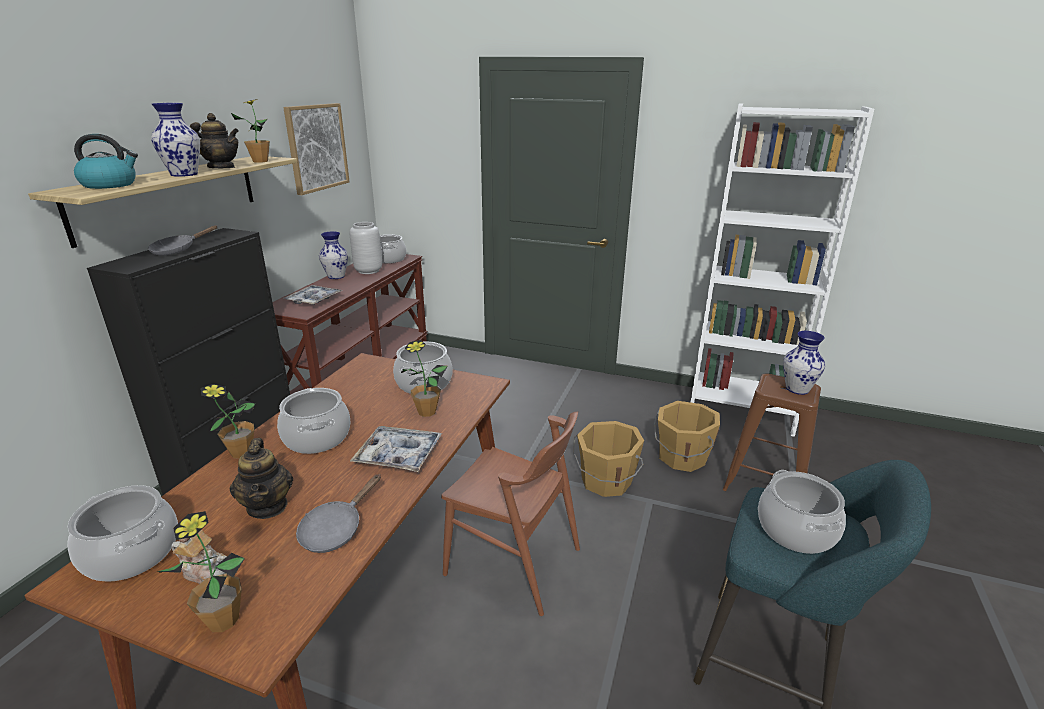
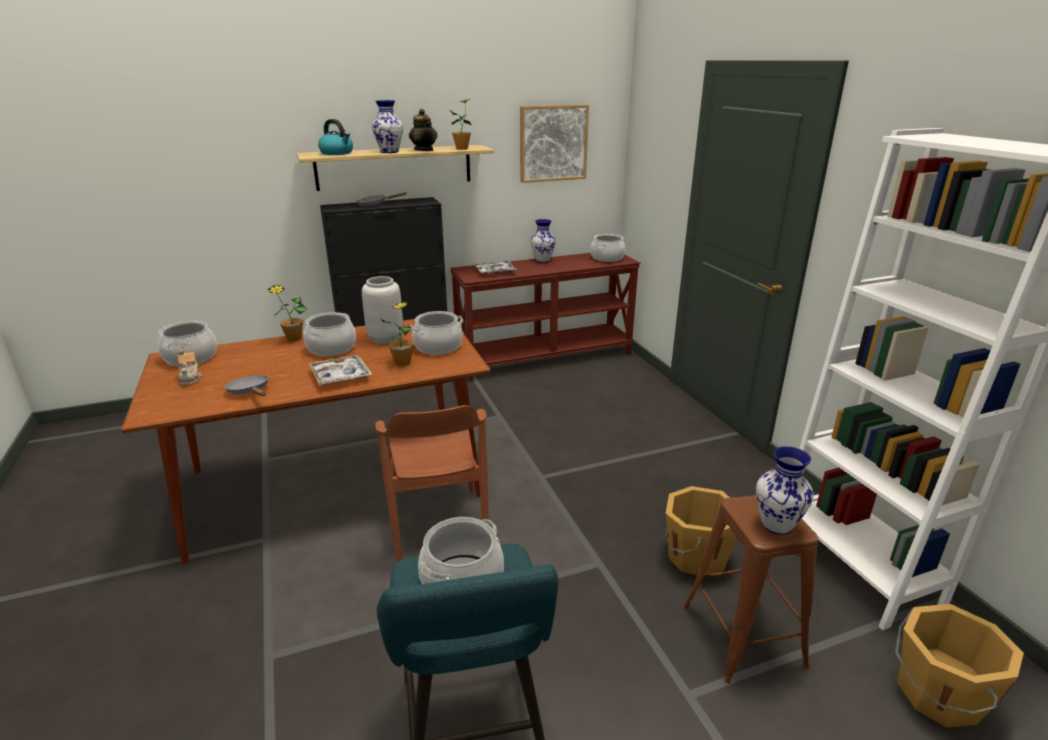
camera: 50 degrees right, 0 degrees up
potted plant [157,511,245,632] -> none
teapot [230,438,293,519] -> none
grey frying pan [296,474,381,553] -> grey frying pan turned 60 degrees clockwise [225,375,268,396]
grey vase [349,222,382,274] -> grey vase moved to [362,276,403,344]
orange bucket [573,421,644,497] -> orange bucket moved to [895,604,1024,728]

